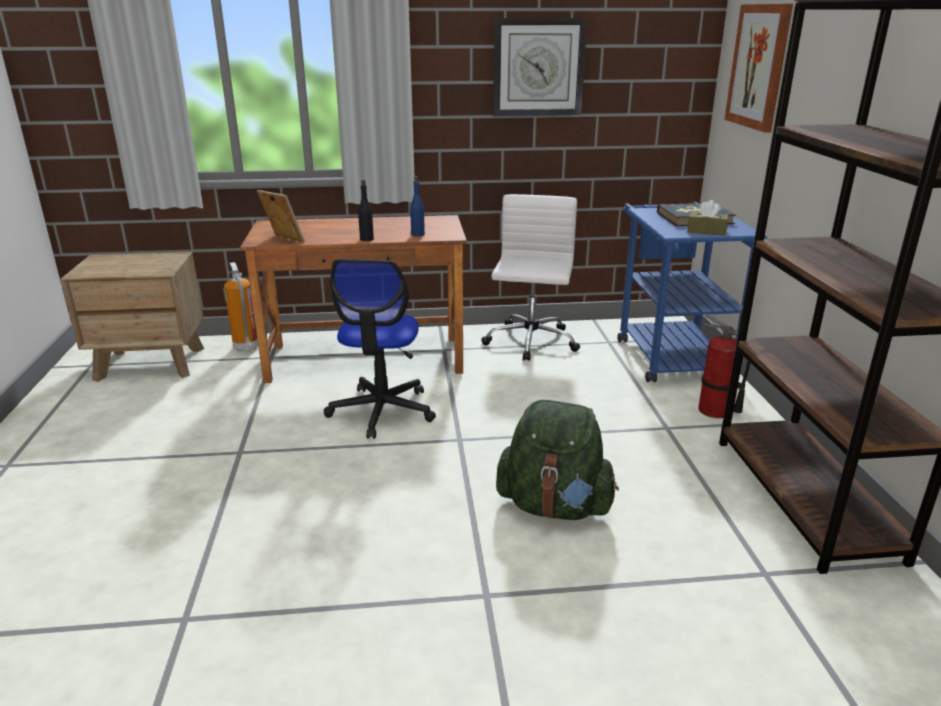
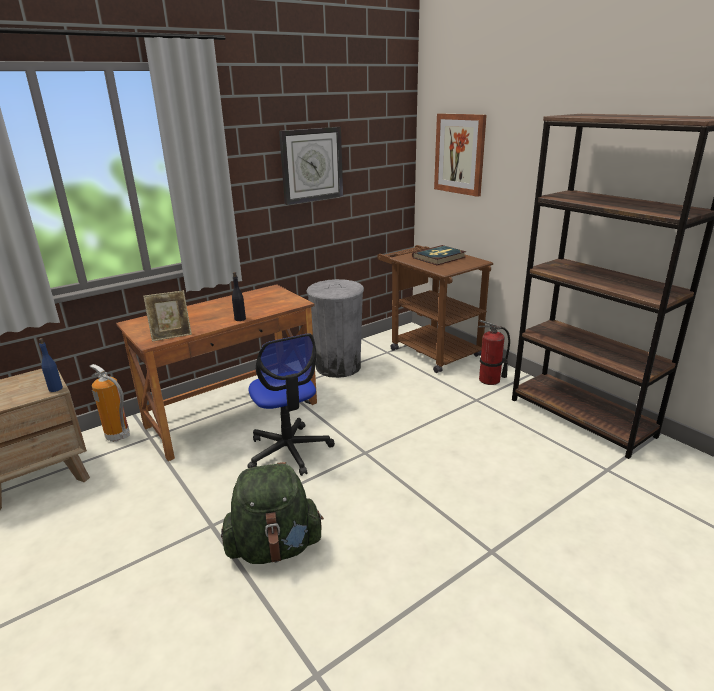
camera: 30 degrees left, 0 degrees up
picture frame [257,190,305,242] -> picture frame turned 150 degrees clockwise [143,290,192,341]
blue bottle [410,176,425,237] -> blue bottle moved to [39,338,63,392]
white office chair [481,194,580,361] -> grey trash can [306,279,364,378]
green backpack [496,400,619,520] -> green backpack moved to [221,462,324,564]
blue cart [617,202,767,382] -> brown cart [377,245,493,373]
brown tissue box [687,200,729,236] -> none

